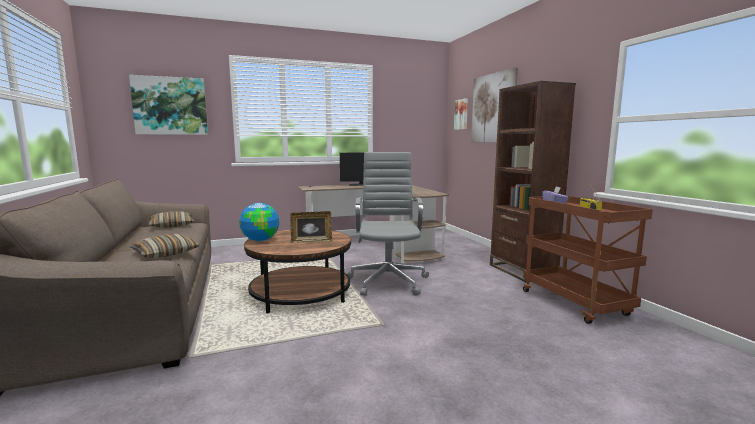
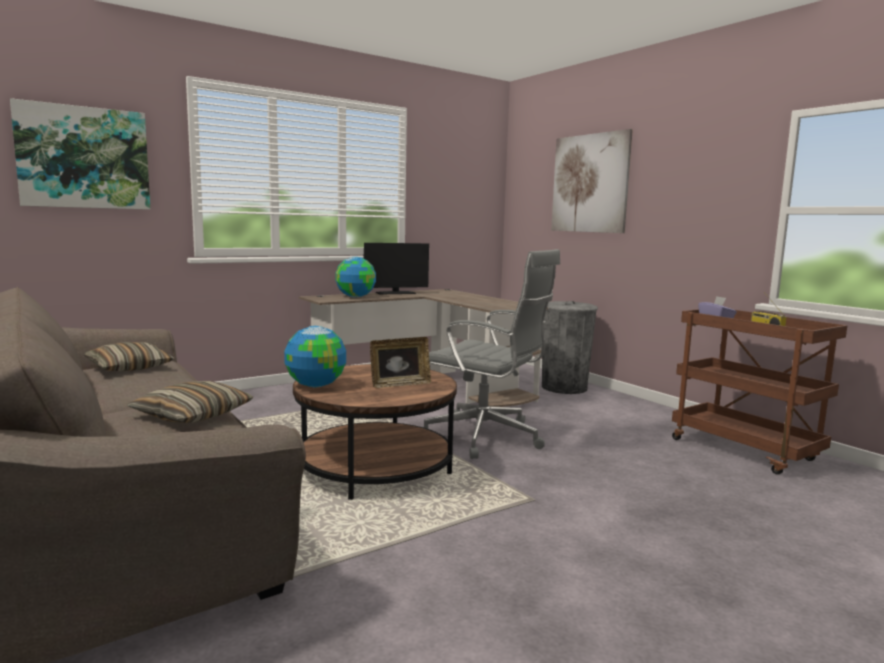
camera: 15 degrees left, 0 degrees up
grey office chair [347,152,429,296] -> grey office chair turned 135 degrees clockwise [423,249,560,459]
picture [454,98,468,130] -> none
brown bookcase [490,81,576,283] -> none
none -> globe [335,257,376,298]
none -> grey trash can [542,301,598,394]

